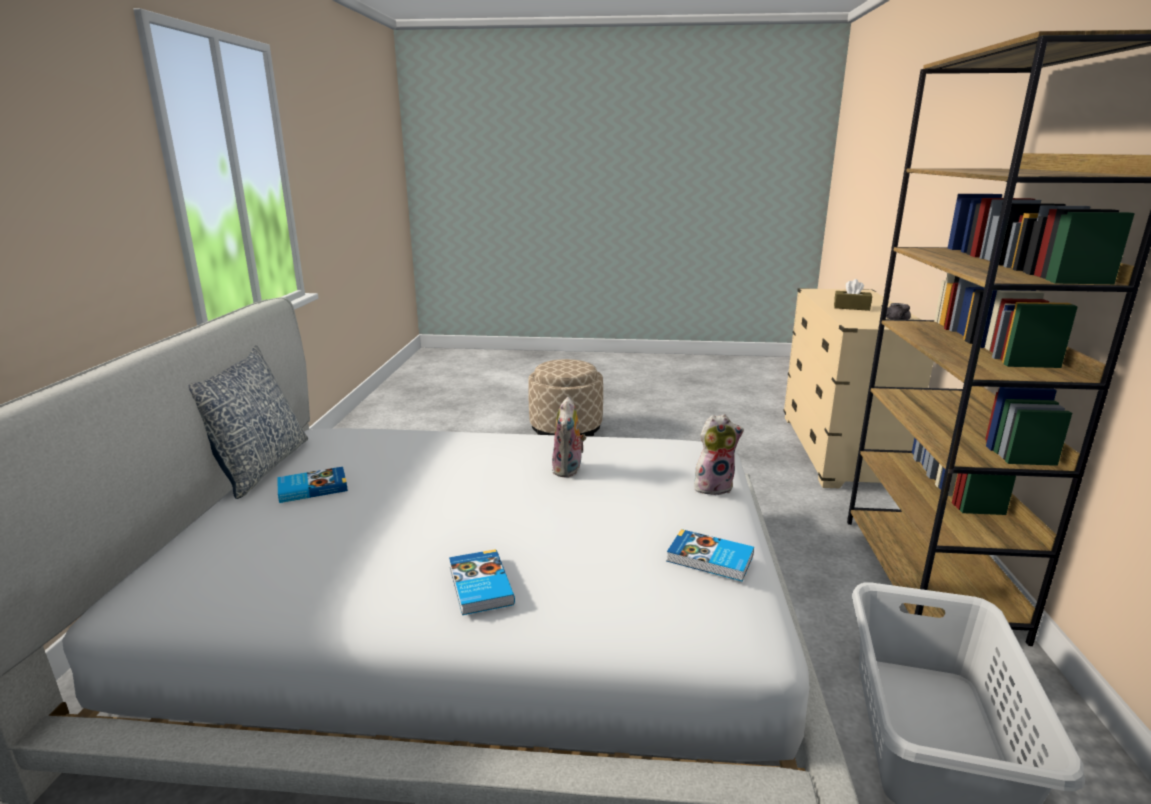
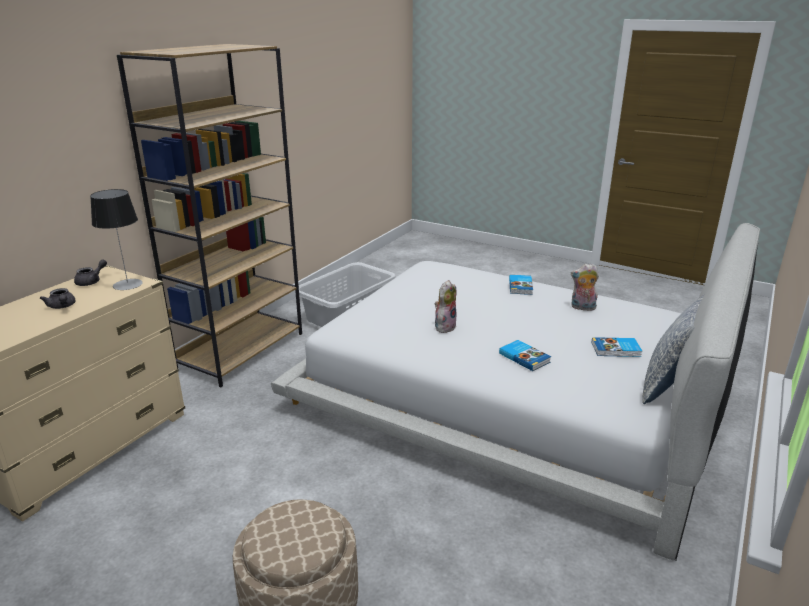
camera: 155 degrees left, 5 degrees up
book [666,529,754,581] -> book moved to [499,340,551,371]
plush toy [694,414,744,495] -> plush toy moved to [571,264,599,311]
brown tissue box [834,279,872,311] -> grey teapot [40,288,75,309]
none -> table lamp [90,189,143,290]

